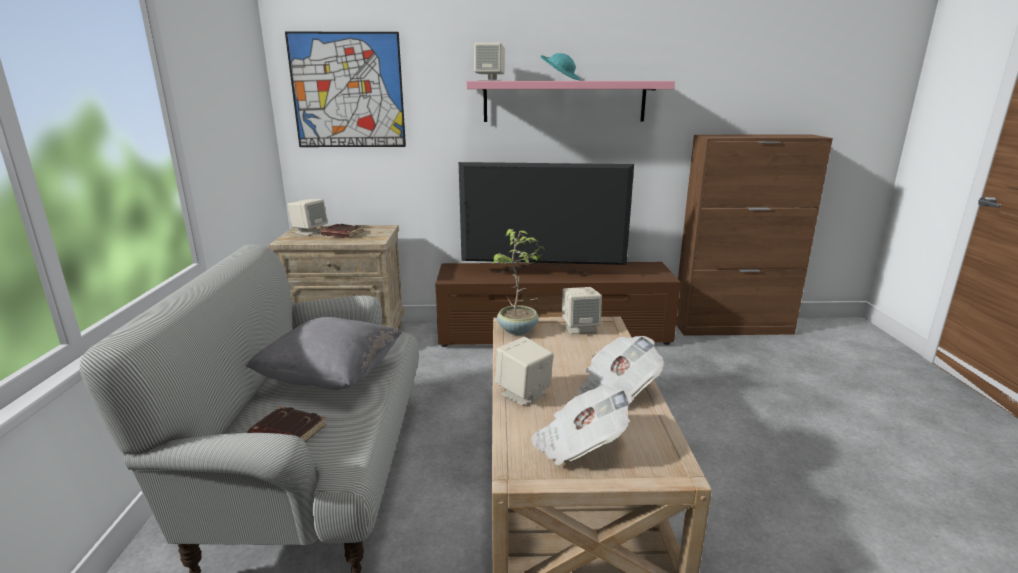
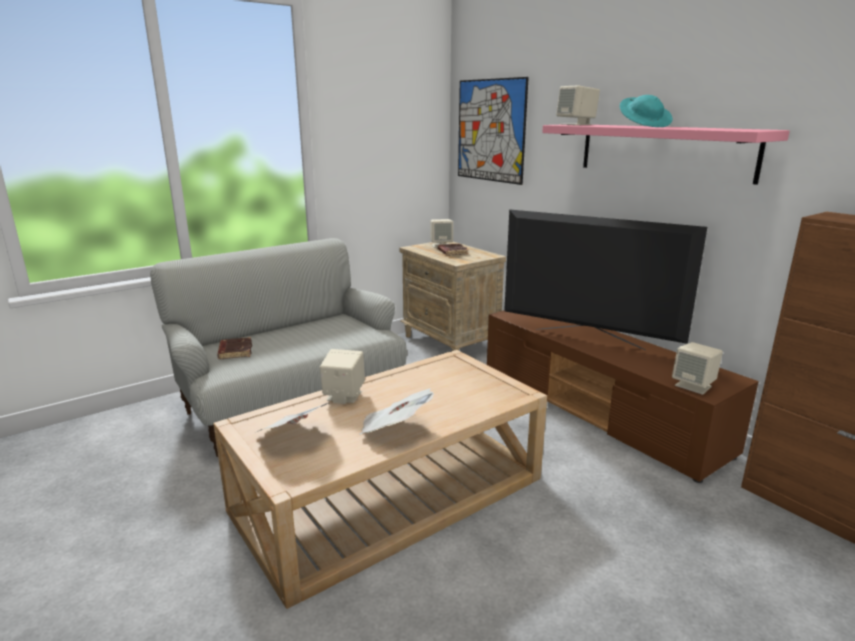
camera: 55 degrees right, 0 degrees up
grey pillow [245,317,401,390] -> none
television [459,162,634,276] -> television turned 150 degrees clockwise [504,209,707,350]
potted plant [492,229,546,335] -> none
beige speaker [562,287,602,334] -> beige speaker moved to [672,342,723,395]

